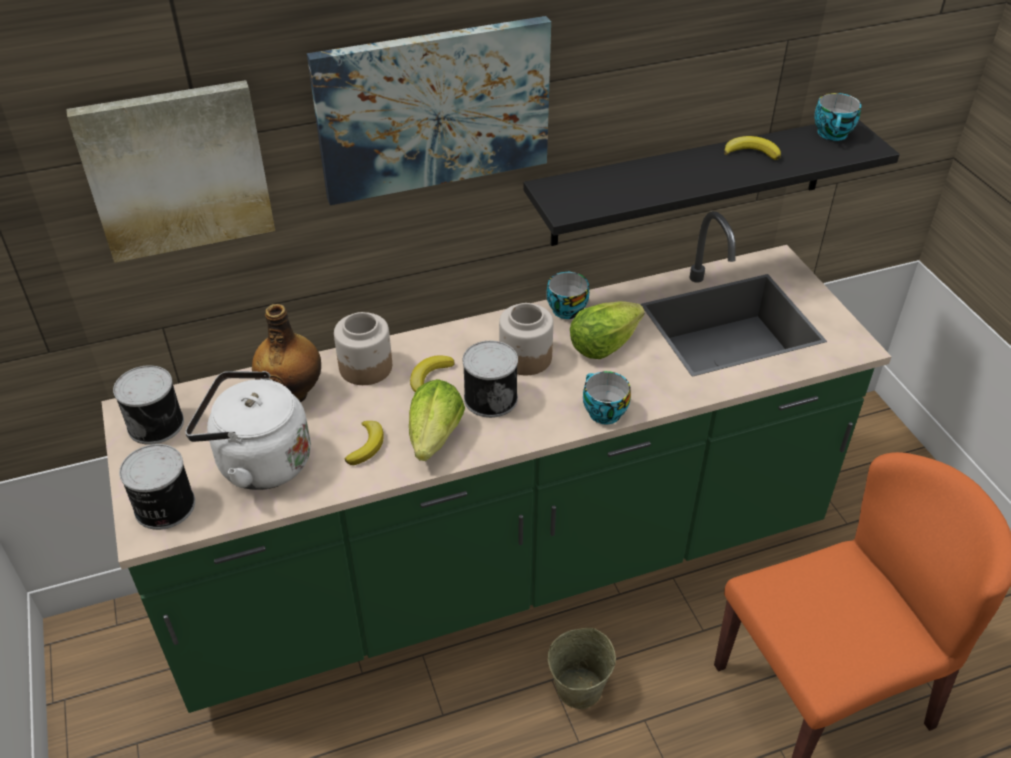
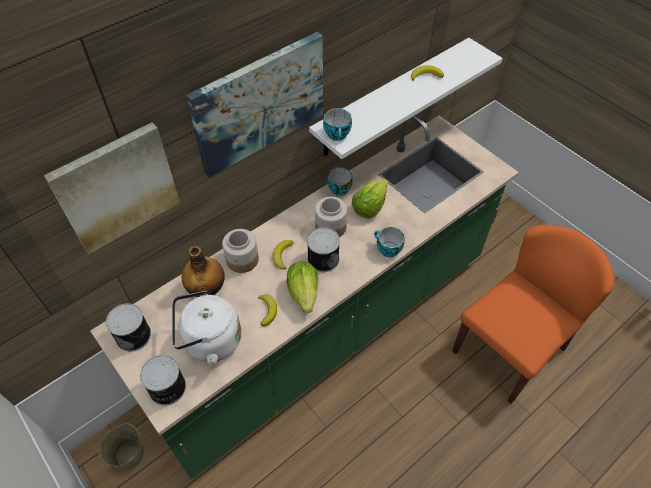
camera: 20 degrees left, 10 degrees up
black shelf [523,120,900,246] -> white shelf [309,38,503,159]
beige bucket [548,628,616,709] -> beige bucket moved to [100,423,144,469]
cup [814,93,861,141] -> cup moved to [323,108,352,141]

